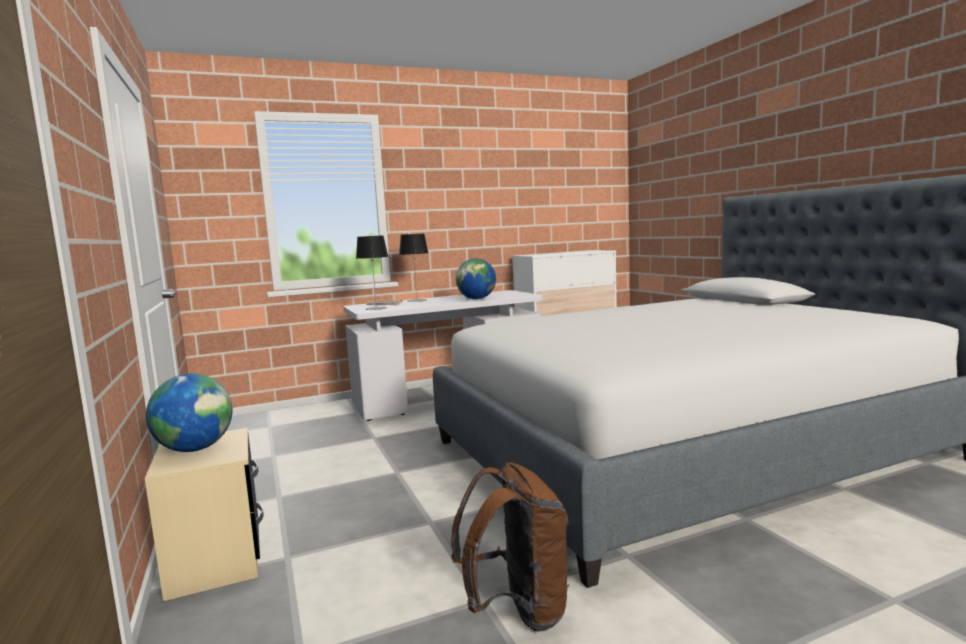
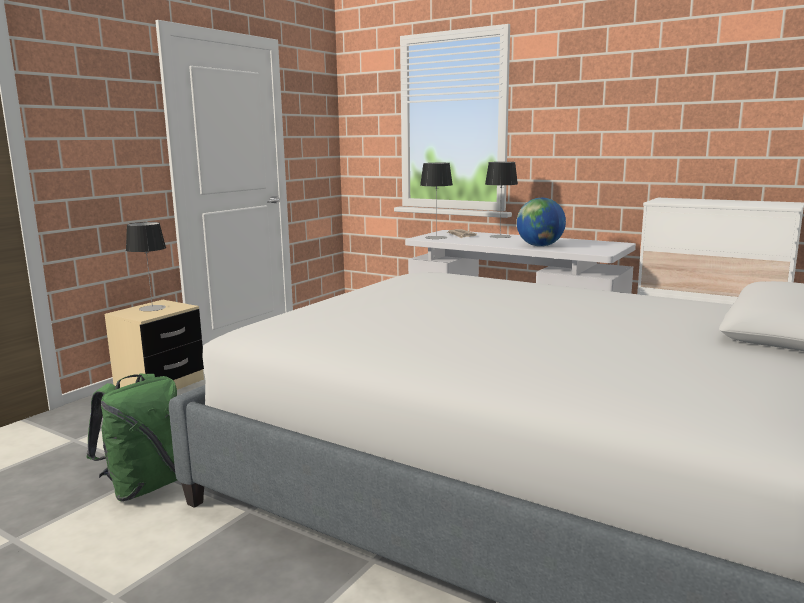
camera: 55 degrees right, 5 degrees up
globe [146,374,233,452] -> table lamp [126,222,166,311]
brown backpack [451,462,569,632] -> green backpack [87,374,177,501]

